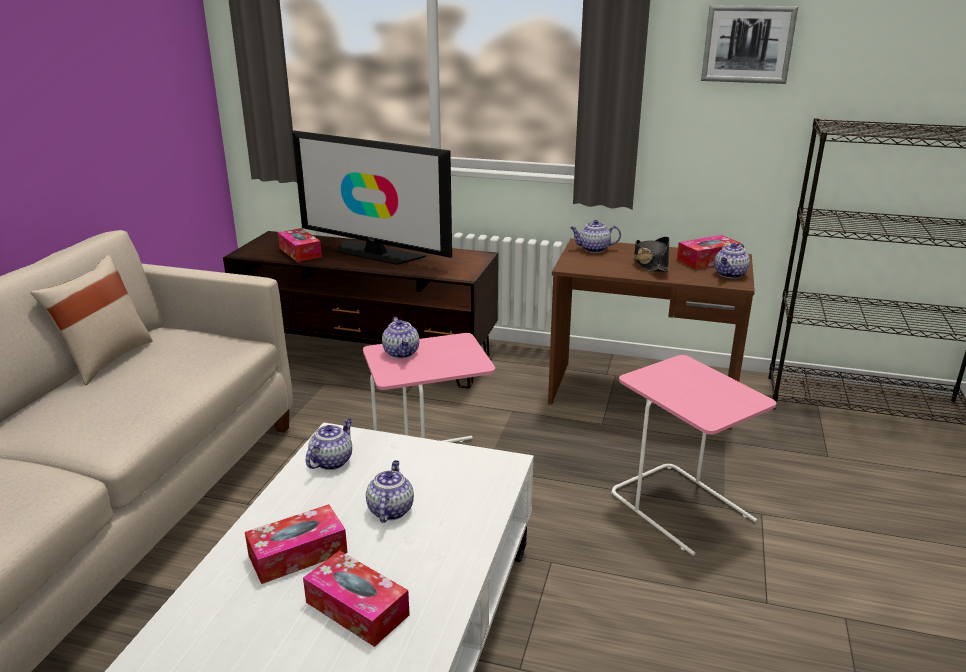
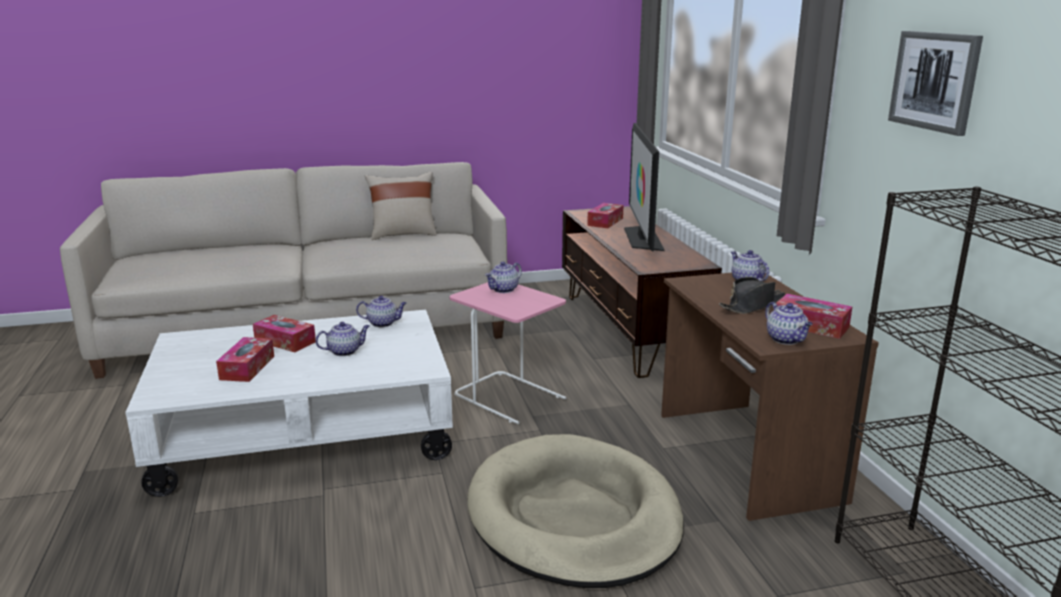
camera: 60 degrees right, 5 degrees down
pink side table [611,355,777,556] -> beige dog bed [467,434,684,588]
teapot [714,243,750,278] -> teapot turned 120 degrees counterclockwise [765,302,813,345]

